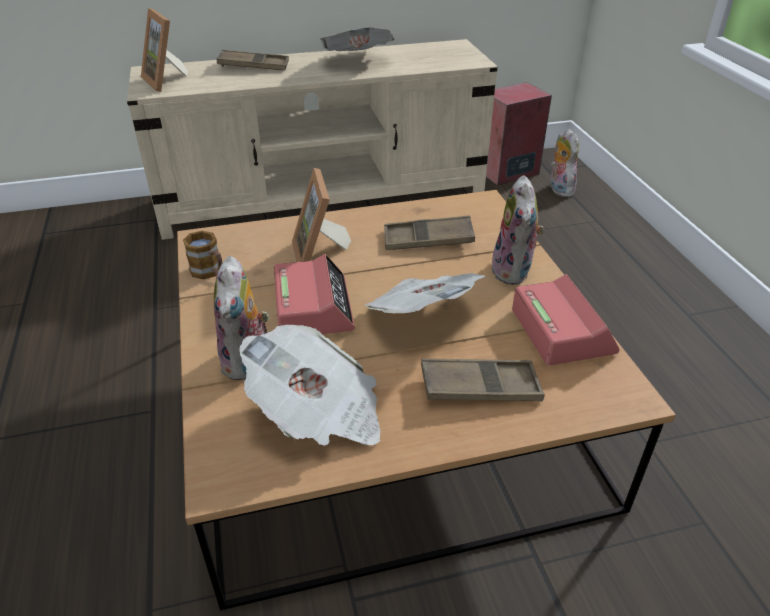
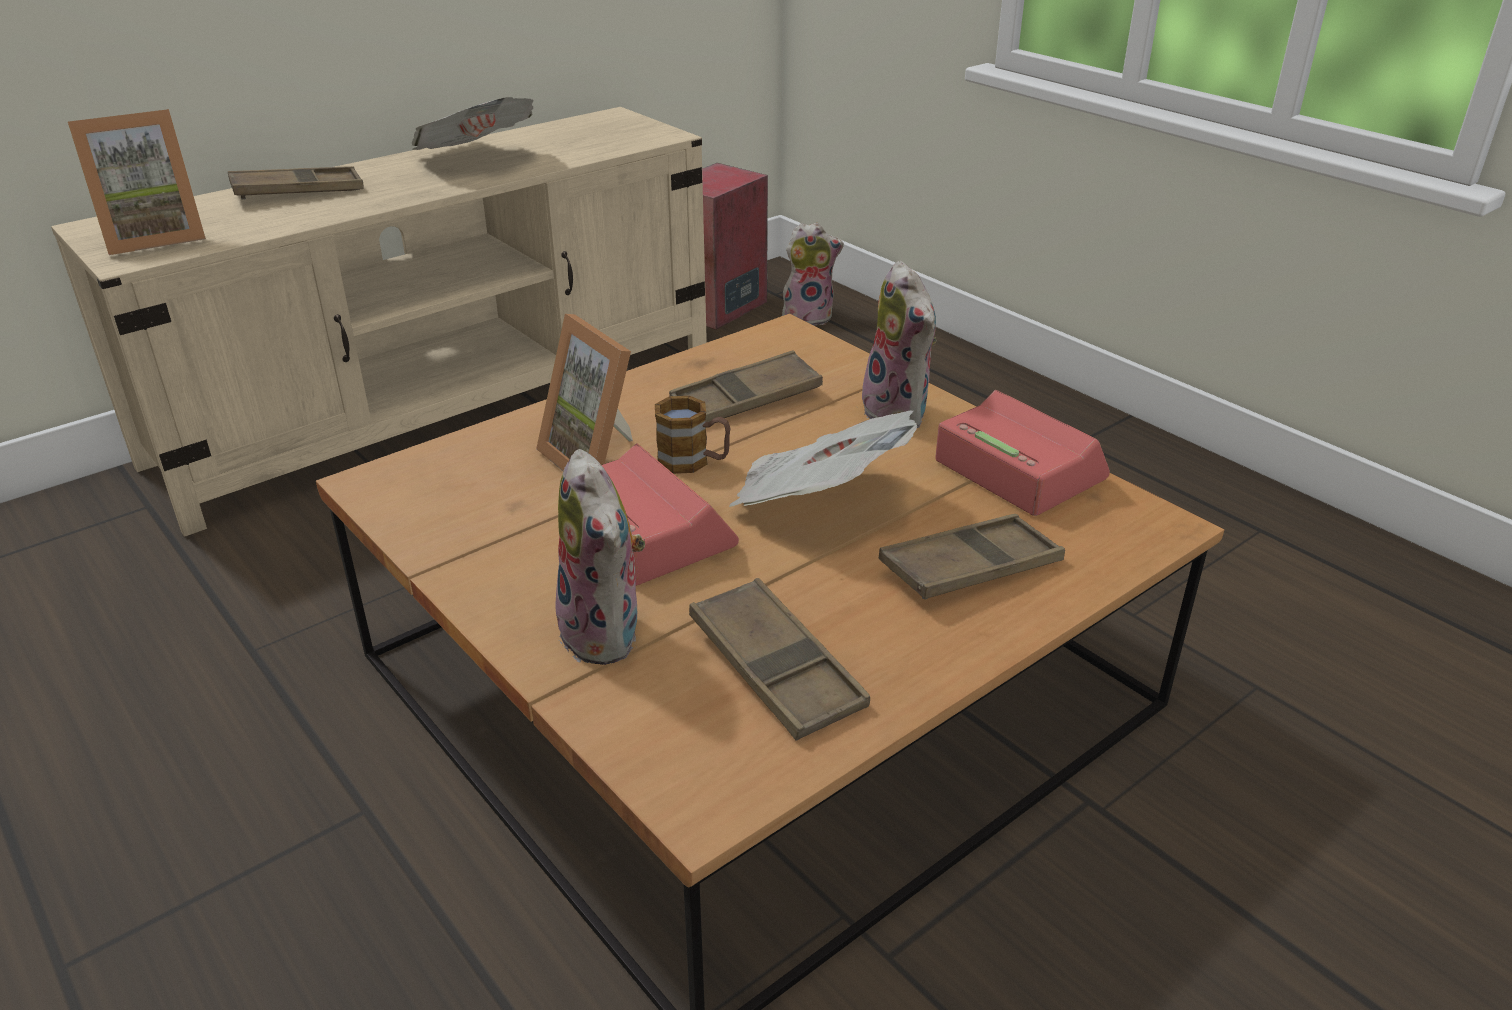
camera: 25 degrees left, 5 degrees down
picture frame [141,8,188,92] -> picture frame turned 60 degrees counterclockwise [68,109,206,255]
mug [183,231,222,279] -> mug moved to [655,396,730,474]
newspaper [239,325,381,446] -> brown tray [689,578,870,741]
plush toy [550,129,579,197] -> plush toy turned 120 degrees clockwise [782,223,844,326]

